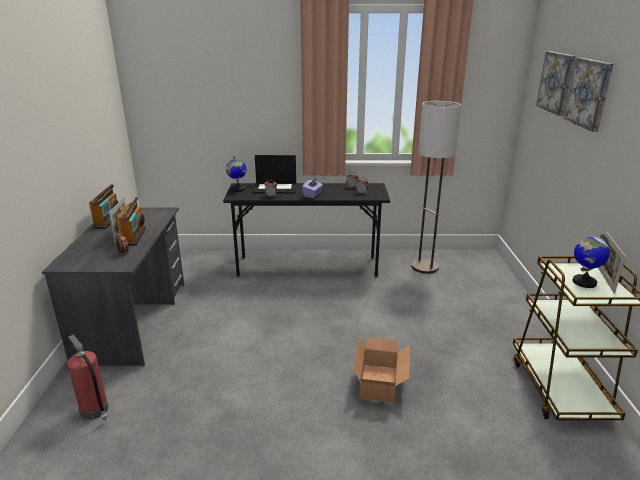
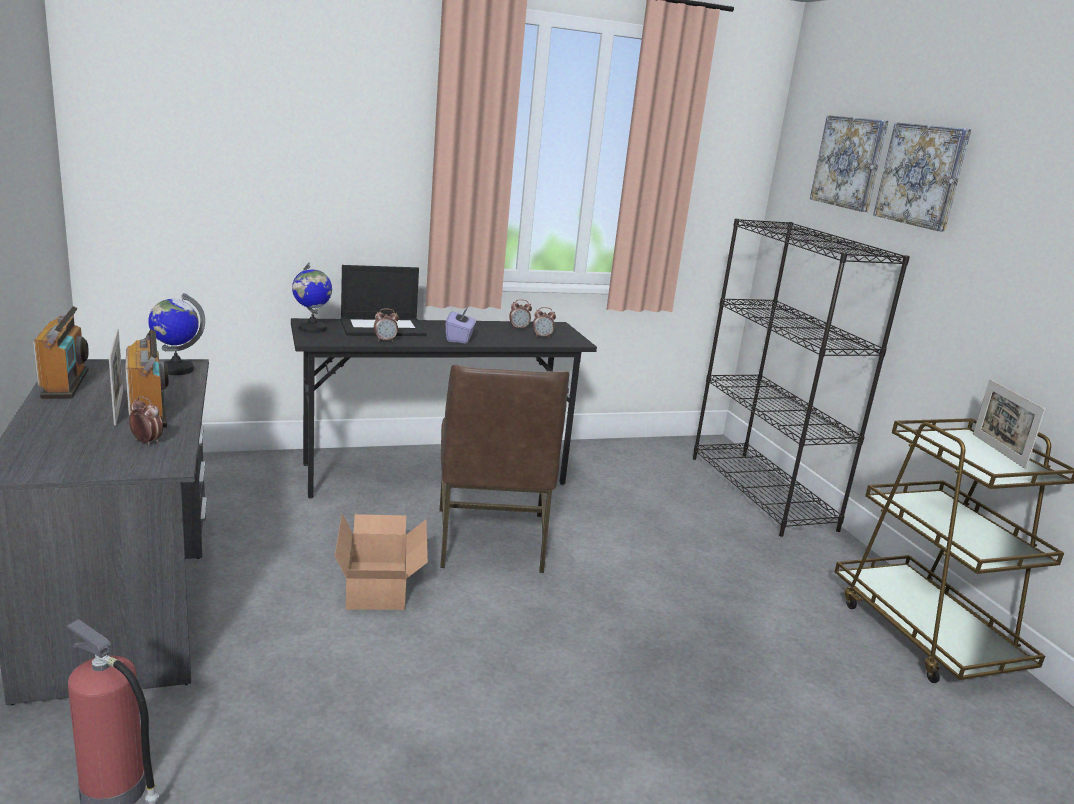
camera: 20 degrees left, 5 degrees down
cardboard box [353,337,410,403] -> cardboard box moved to [335,514,428,610]
floor lamp [411,101,461,274] -> none
globe [573,234,610,288] -> globe moved to [148,293,205,375]
none -> brown chair [439,364,570,573]
none -> black bookcase [693,218,910,537]

